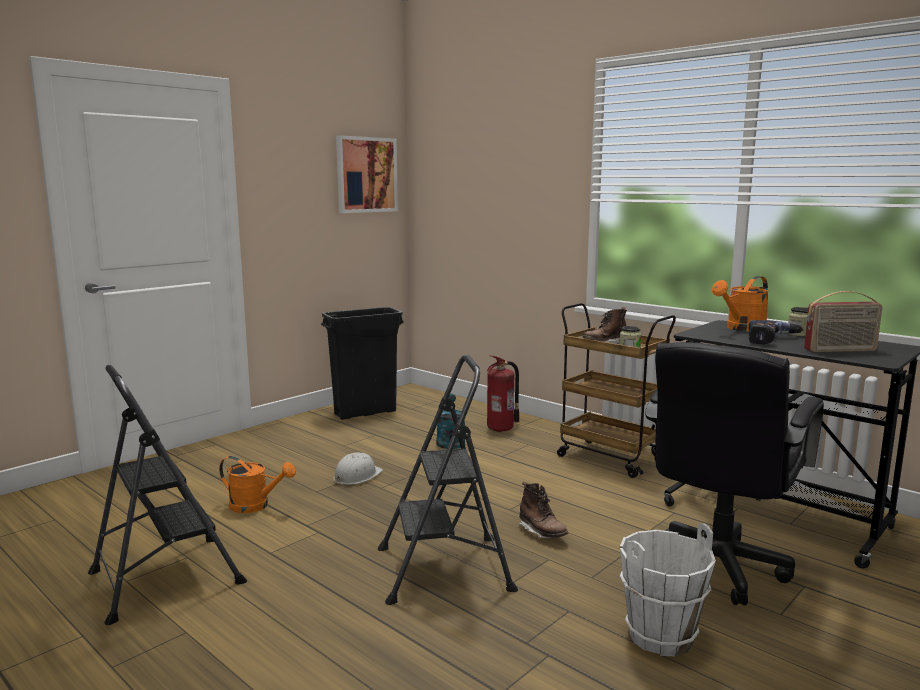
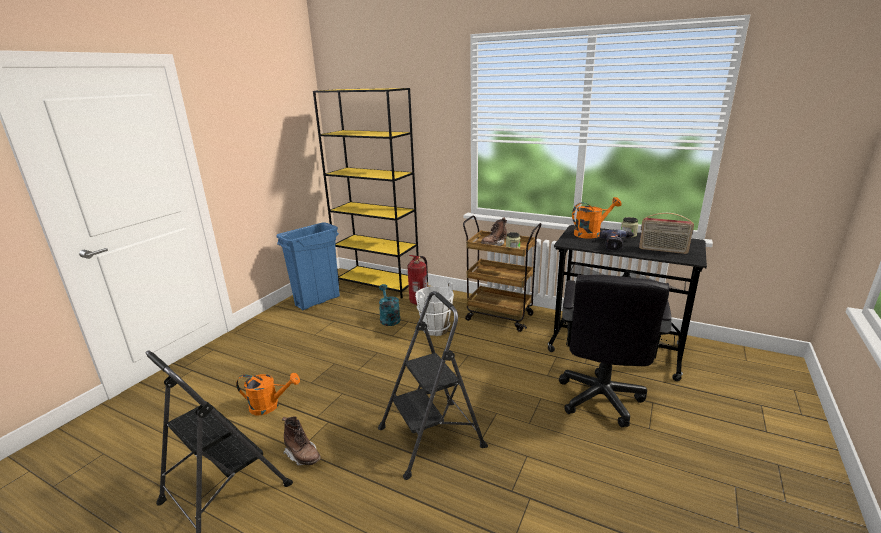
camera: 15 degrees left, 10 degrees up
black trash can [321,307,403,420] -> blue trash can [276,223,340,310]
white hard hat [333,453,383,485] -> none
picture [336,135,398,213] -> none
brown boot [519,482,568,539] -> brown boot moved to [282,416,321,466]
white bucket [620,523,716,656] -> white bucket moved to [415,281,454,336]
orange watering can [712,276,769,332] -> orange watering can turned 150 degrees counterclockwise [572,197,622,239]
radio [804,291,882,352] -> radio turned 45 degrees clockwise [639,213,694,254]
none -> yellow bookcase [313,88,419,299]

